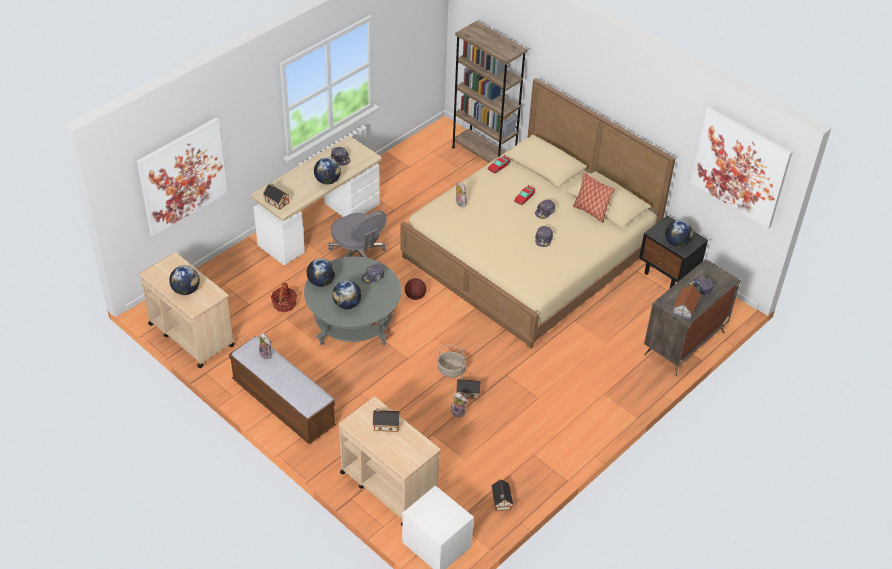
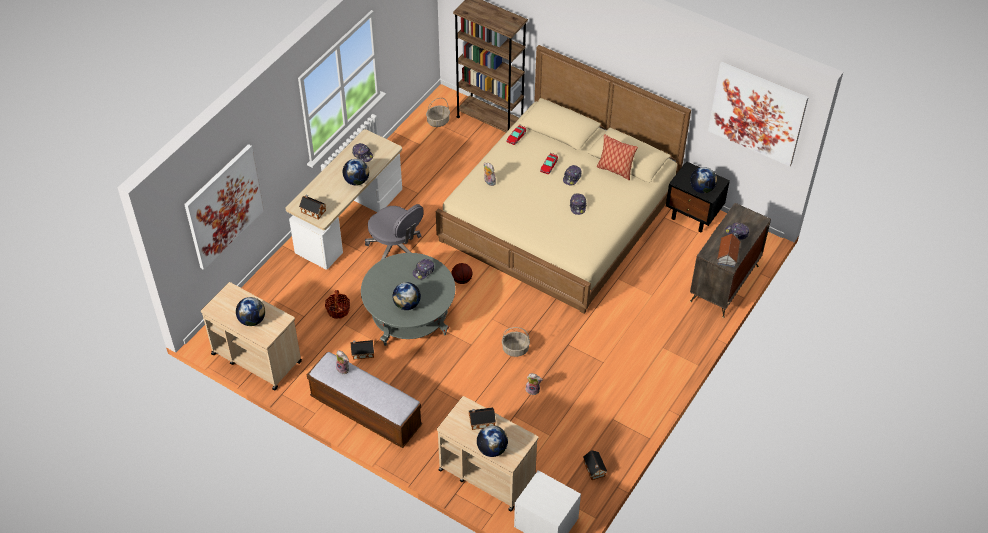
camera: 10 degrees left, 5 degrees up
globe [307,258,335,287] -> globe moved to [477,425,508,457]
toy house [456,377,481,399] -> toy house moved to [351,340,374,360]
none -> basket [426,98,450,127]

